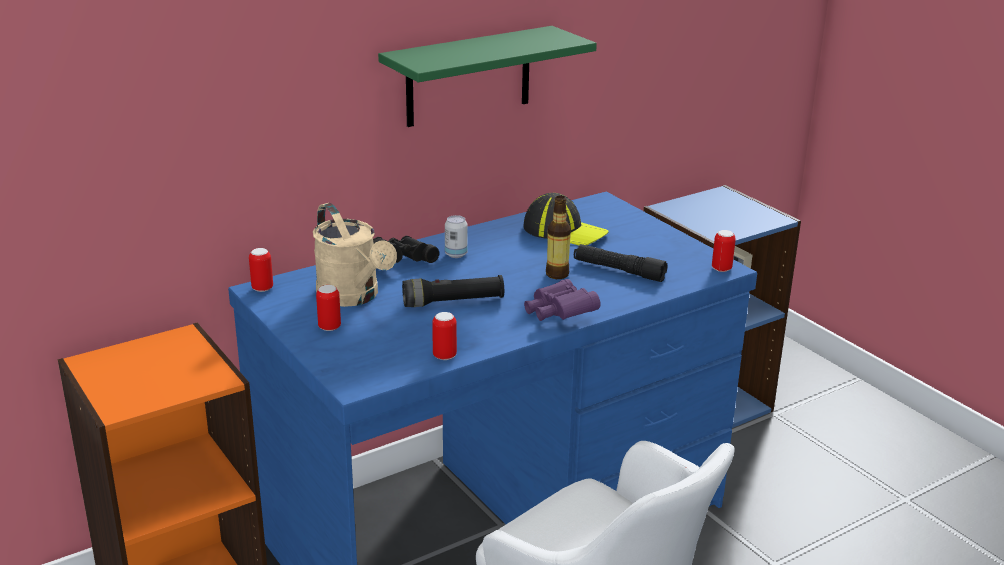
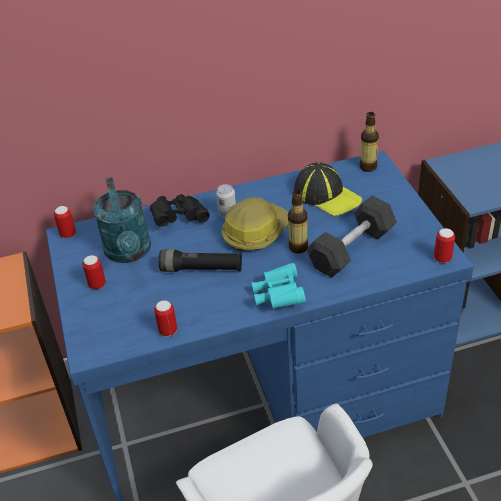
camera: 20 degrees right, 15 degrees up
beige watering can [313,203,397,307] -> turquoise watering can [93,177,151,263]
green shelf [378,26,597,127] -> none
purple binoculars [524,279,601,321] -> turquoise binoculars [251,263,306,309]
black flashlight [574,244,667,282] -> grey dumbbell [306,195,397,278]
none -> hard hat [222,197,288,251]
none -> bottle [359,112,379,172]

